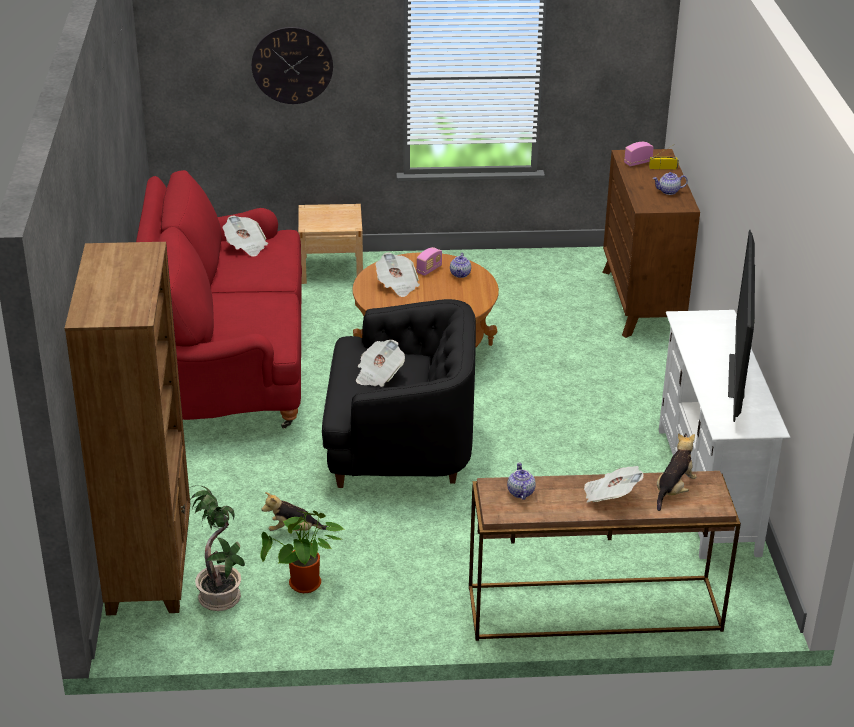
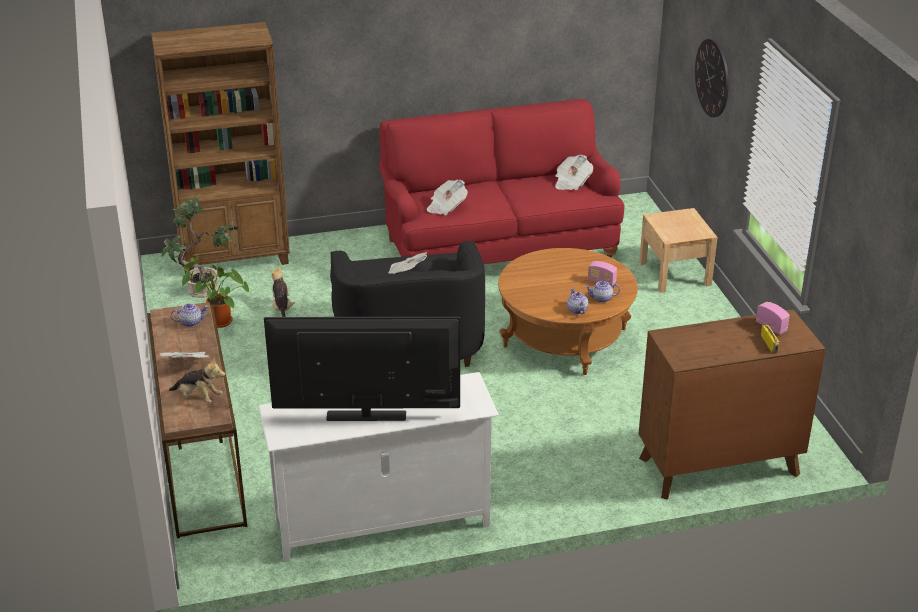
camera: 80 degrees right, 0 degrees up
newspaper [375,253,420,297] -> newspaper moved to [427,180,468,215]
teapot [653,172,688,195] -> teapot moved to [567,288,589,314]

